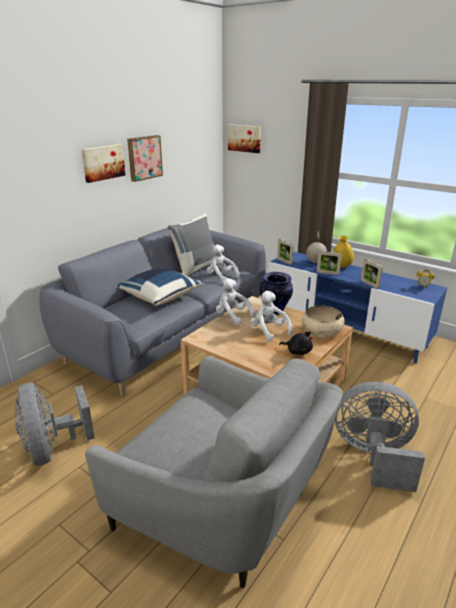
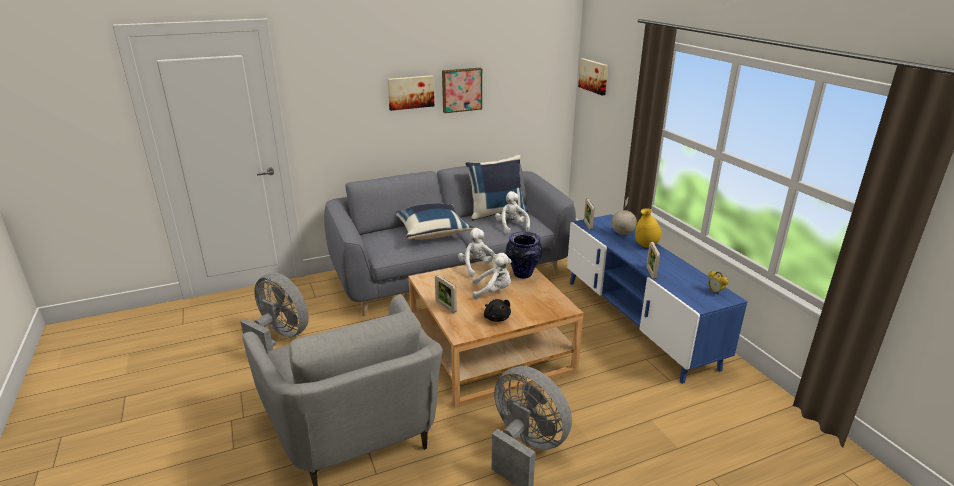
camera: 30 degrees right, 0 degrees up
grey fan [15,383,95,466] -> grey fan turned 120 degrees clockwise [240,273,309,353]
grey pillow [168,213,215,276] -> blue pillow [466,155,529,221]
white plush toy [250,291,293,341] -> white plush toy turned 90 degrees clockwise [472,253,512,299]
beige bowl [302,305,344,338] -> none
picture frame [317,251,342,275] -> picture frame moved to [435,275,457,313]

